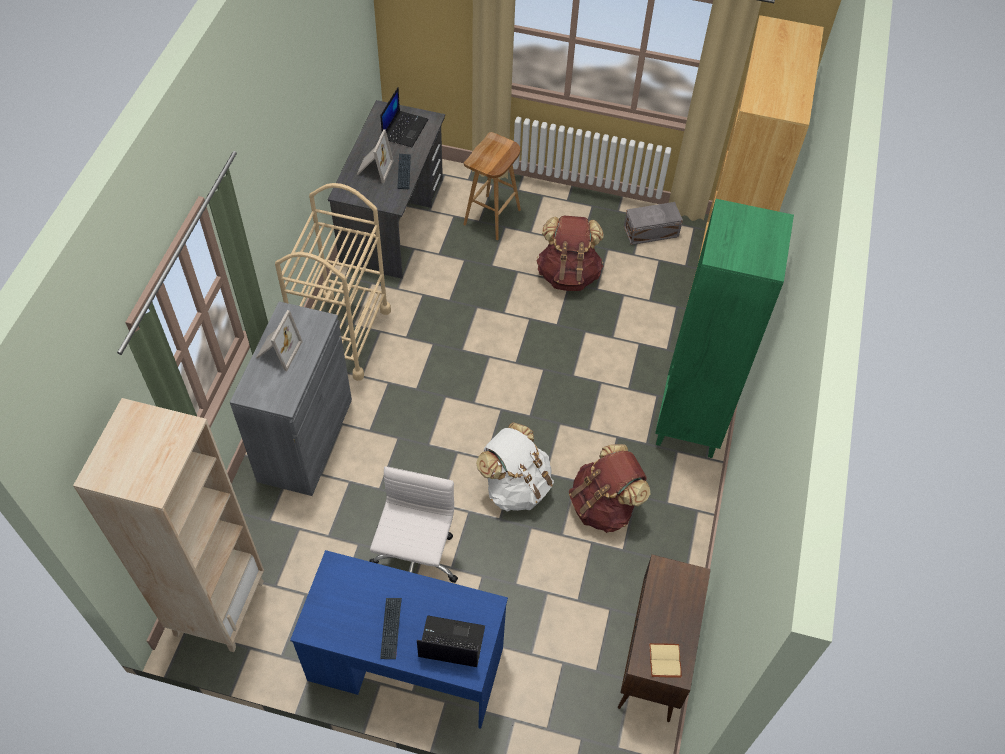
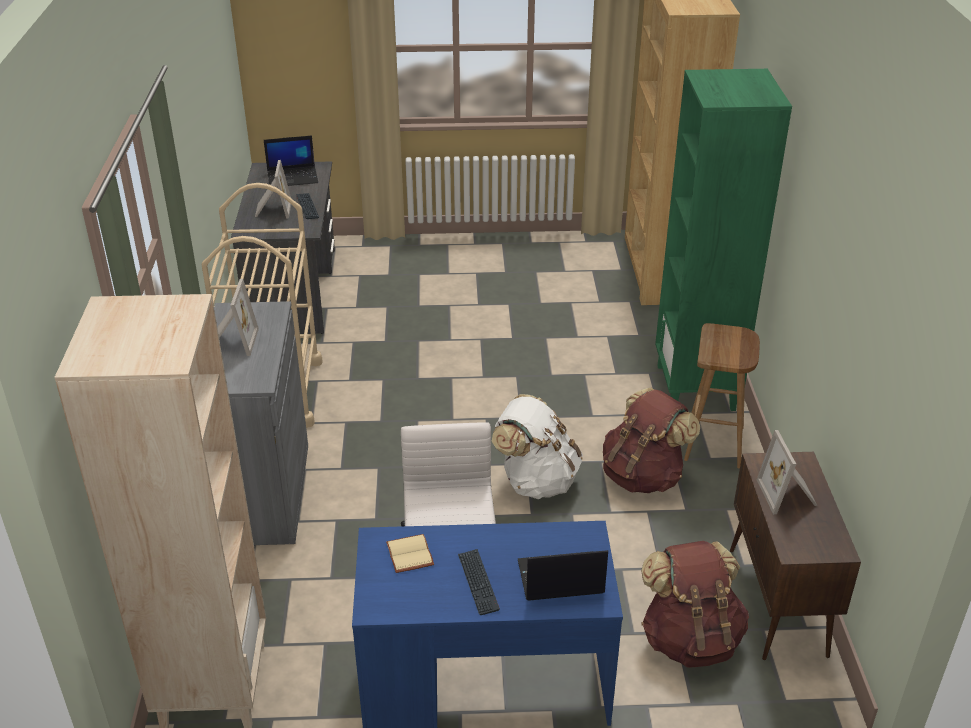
camera: 15 degrees left, 20 degrees down
laptop [381,87,429,147] -> laptop turned 75 degrees clockwise [264,135,318,186]
brown stool [463,132,521,240] -> brown stool moved to [684,323,760,469]
brown backpack [536,216,604,291] -> brown backpack moved to [641,541,749,668]
grey storage box [624,202,683,245] -> none
beige book [649,643,682,678] -> beige book moved to [386,534,434,573]
none -> picture frame [757,430,817,514]

